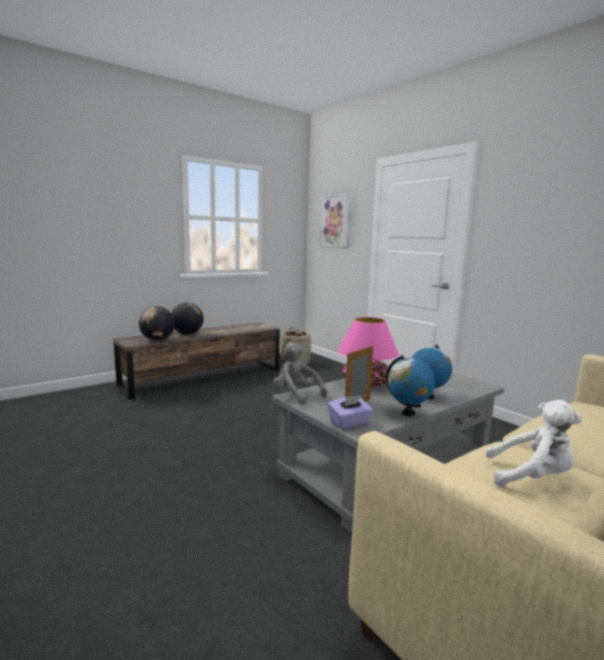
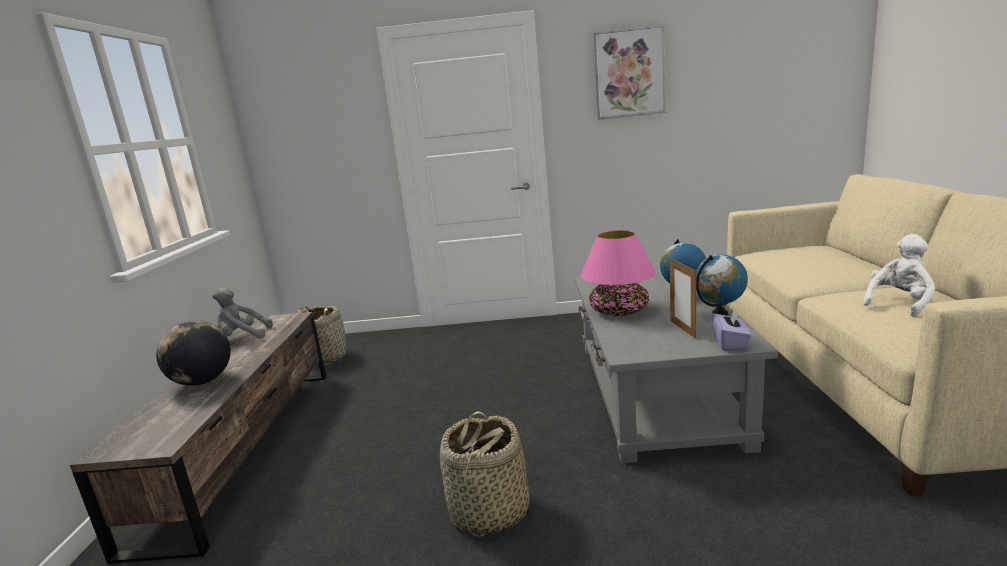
camera: 50 degrees left, 5 degrees up
globe [139,306,175,341] -> none
grey plush toy [273,342,327,405] -> grey plush toy moved to [212,288,273,339]
picture [320,194,353,248] -> picture moved to [594,25,665,120]
none -> basket [440,411,529,536]

